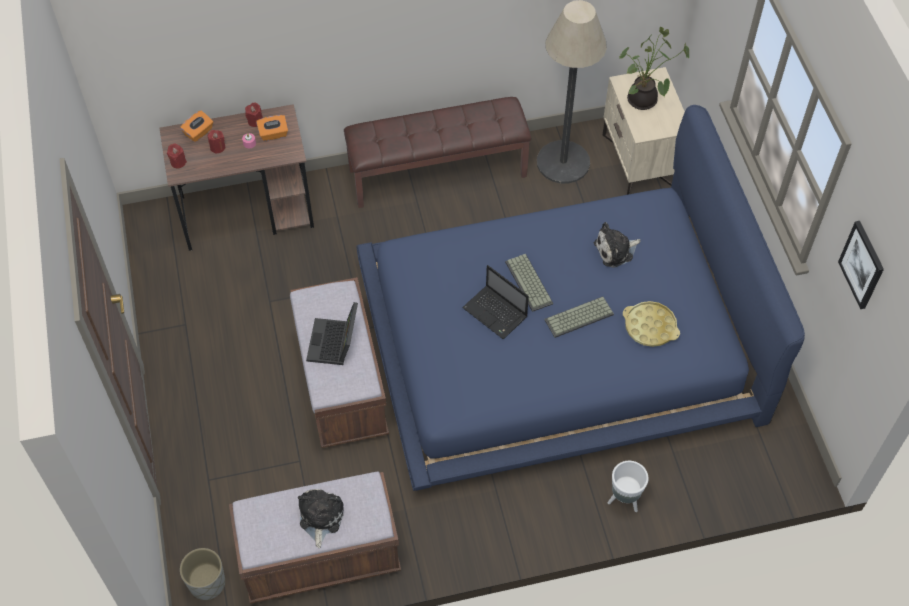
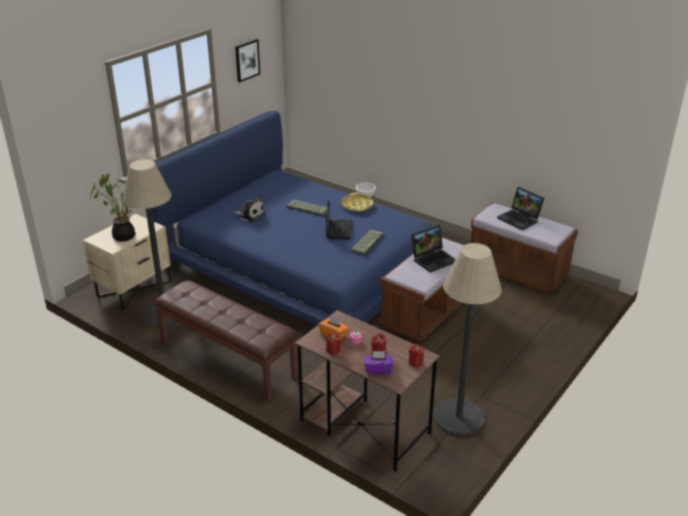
camera: 130 degrees left, 25 degrees down
orange tissue box [180,110,213,142] -> purple tissue box [364,351,393,375]
grey planter [180,548,225,600] -> none
plush toy [298,489,343,548] -> laptop [497,187,544,230]
keyboard [505,254,553,312] -> keyboard moved to [351,229,384,255]
yellow tray [623,301,680,347] -> yellow tray moved to [341,193,373,211]
none -> floor lamp [434,243,502,436]

